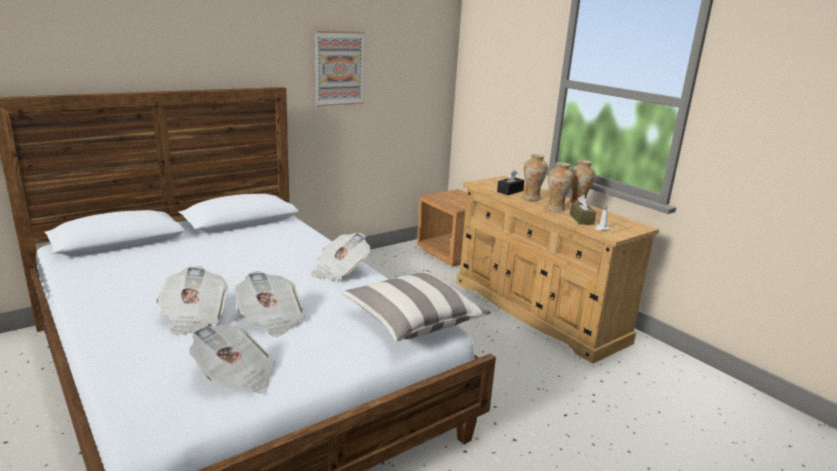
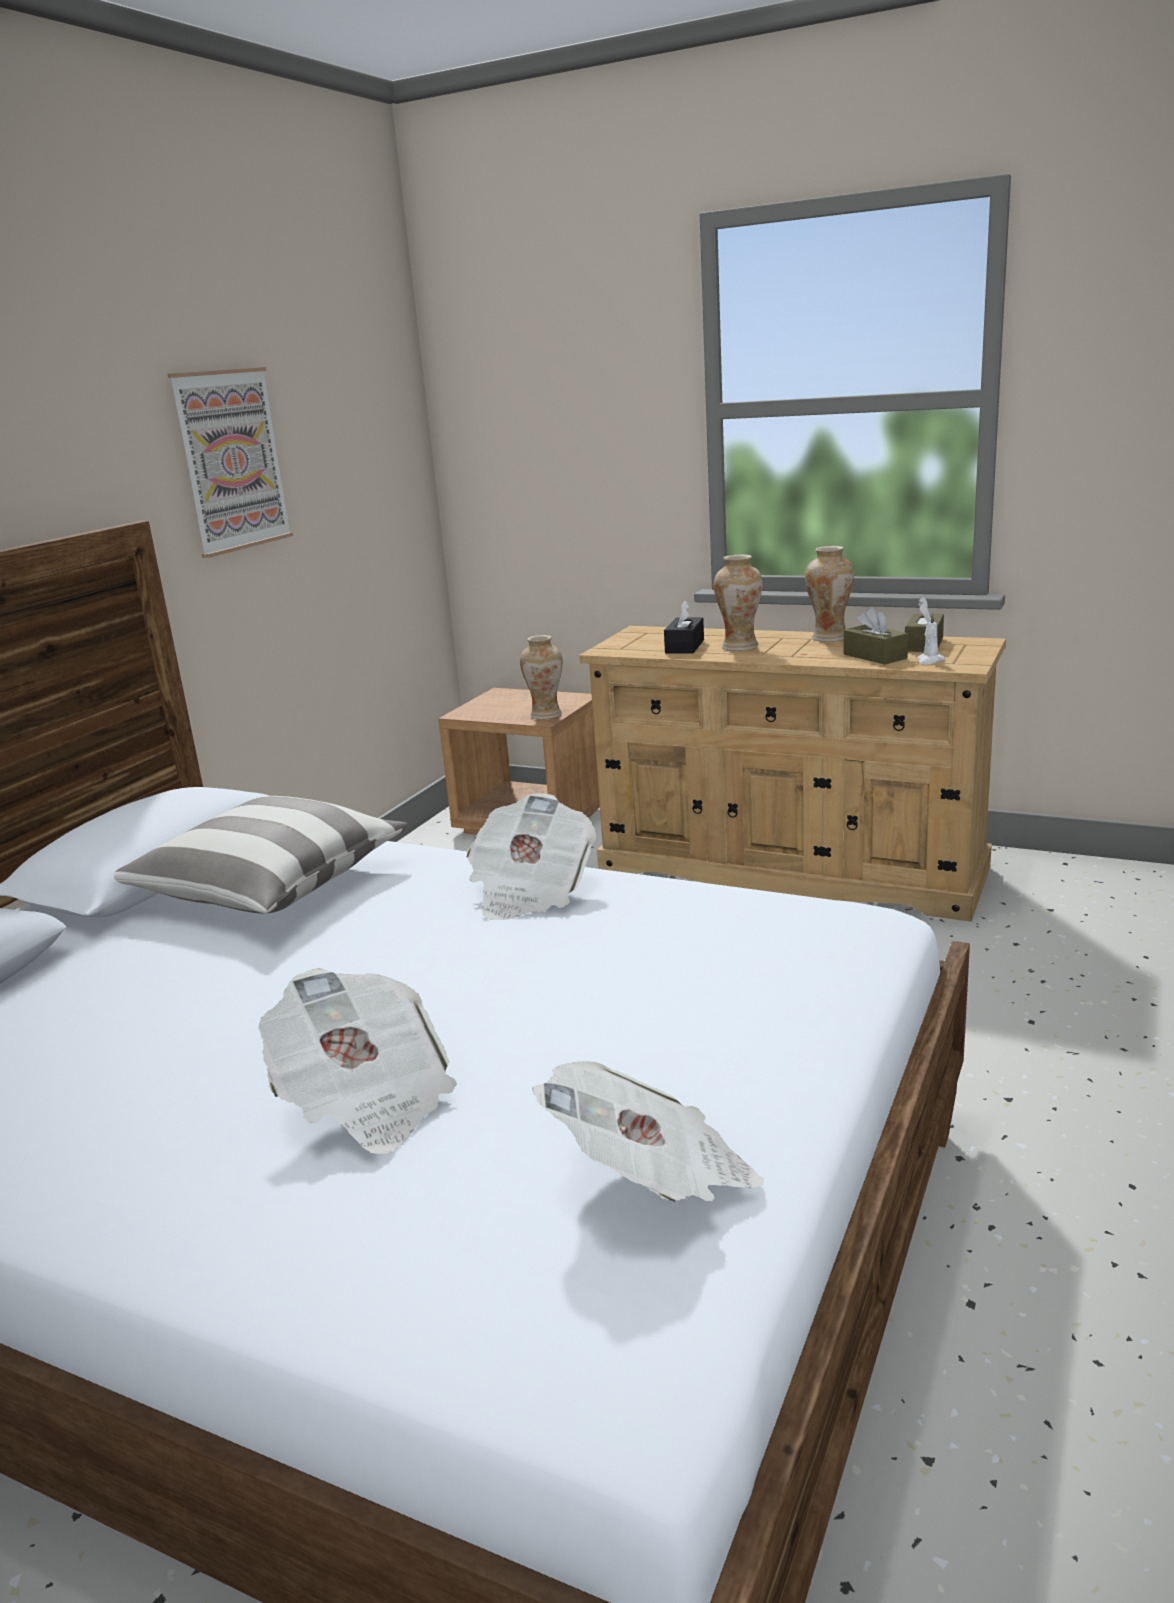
camera: 25 degrees left, 0 degrees up
newspaper [235,271,305,337] -> none
pillow [341,270,491,342] -> pillow moved to [114,796,408,913]
vase [547,162,574,211] -> vase moved to [520,635,563,719]
none -> brown tissue box [905,596,944,652]

